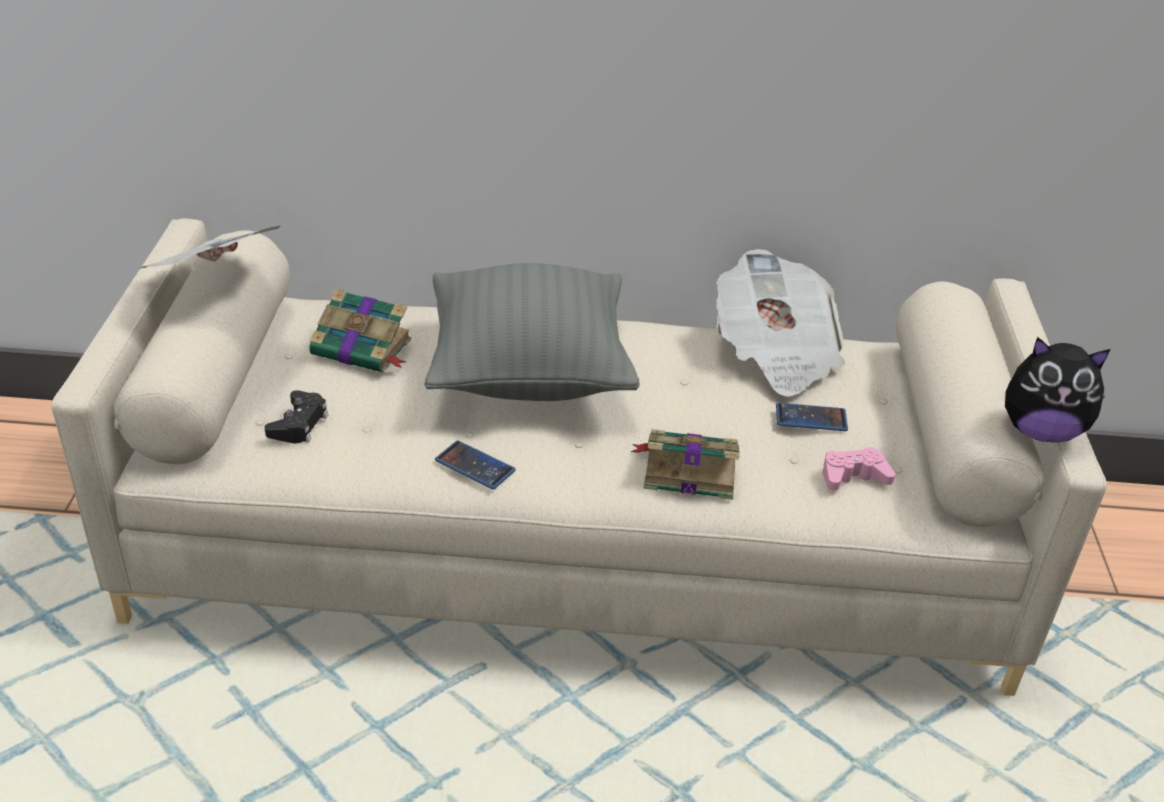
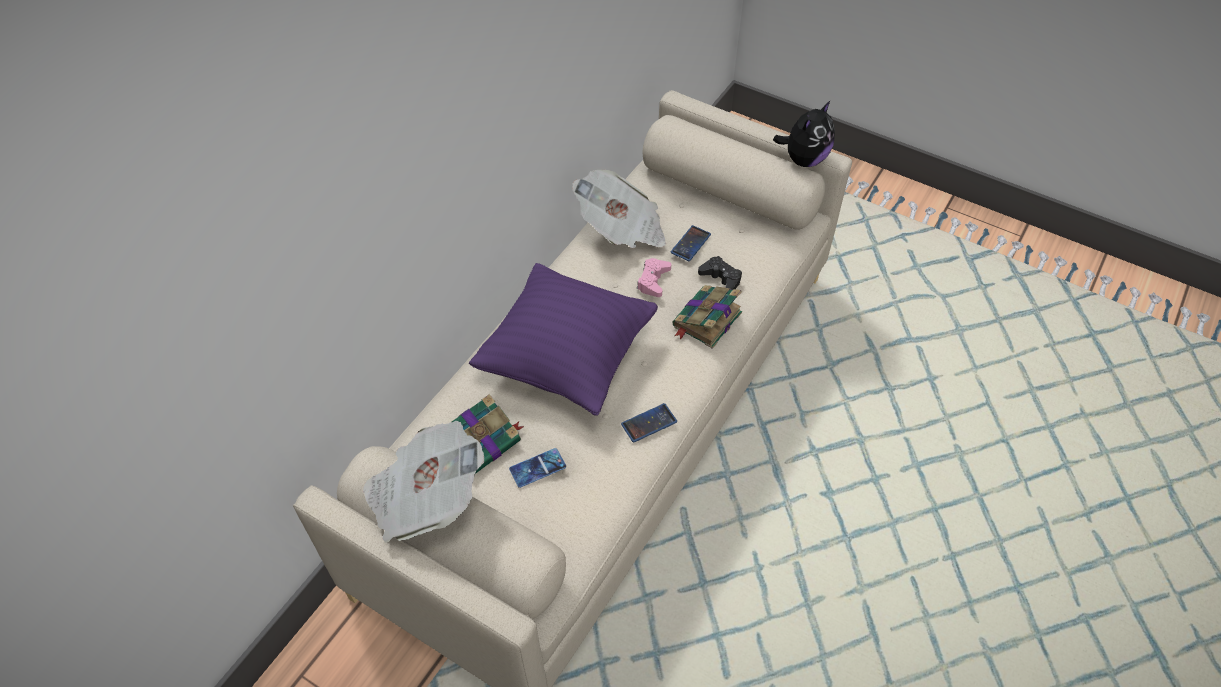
camera: 60 degrees left, 15 degrees up
black game controller [264,390,328,443] -> black game controller moved to [698,256,742,290]
grey pillow [424,263,640,401] -> purple pillow [469,263,658,416]
pink game controller [822,447,895,490] -> pink game controller moved to [637,258,671,297]
none -> phone [509,448,566,488]

